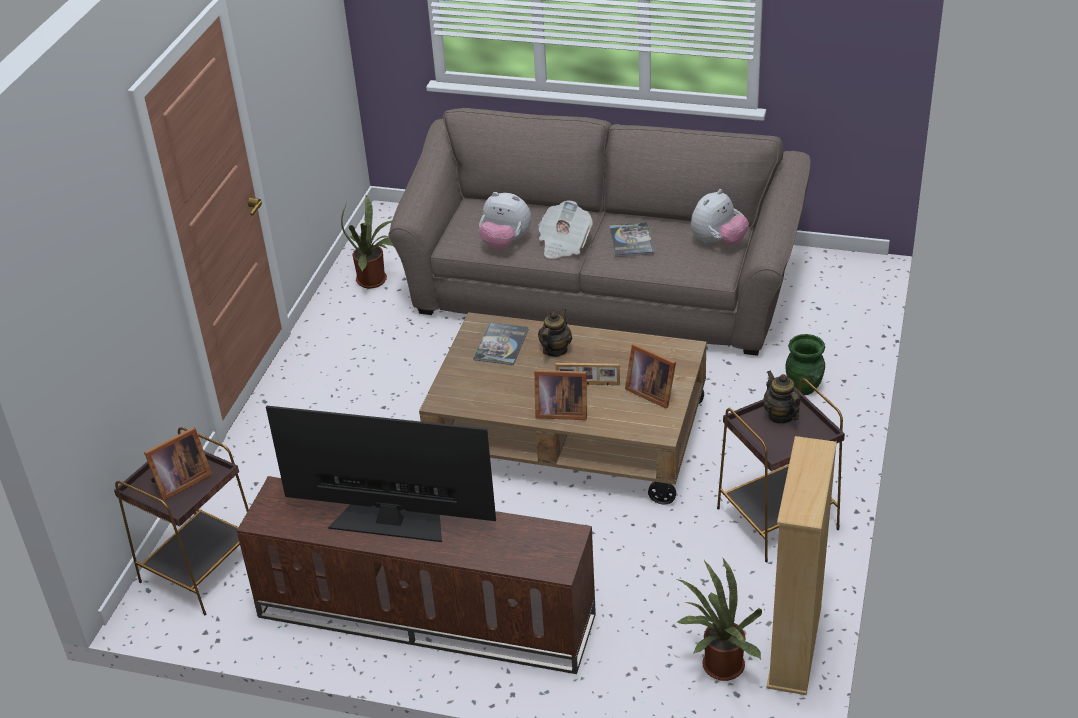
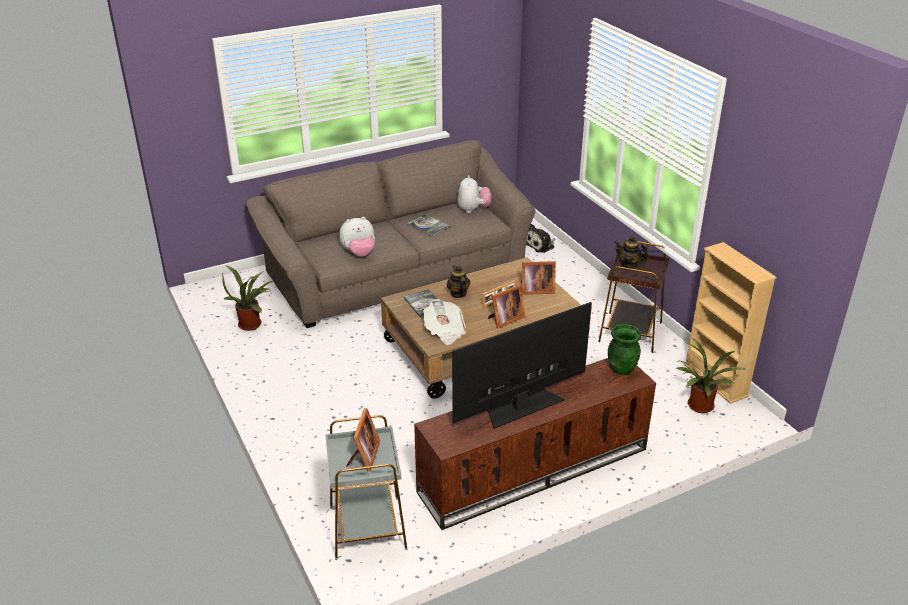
camera: 45 degrees left, 5 degrees down
brown side table [114,427,249,615] -> grey side table [325,415,408,560]
newspaper [538,201,593,259] -> newspaper moved to [423,299,466,345]
green vase [785,334,825,395] -> green vase moved to [608,324,642,375]
none -> plush toy [526,224,555,253]

